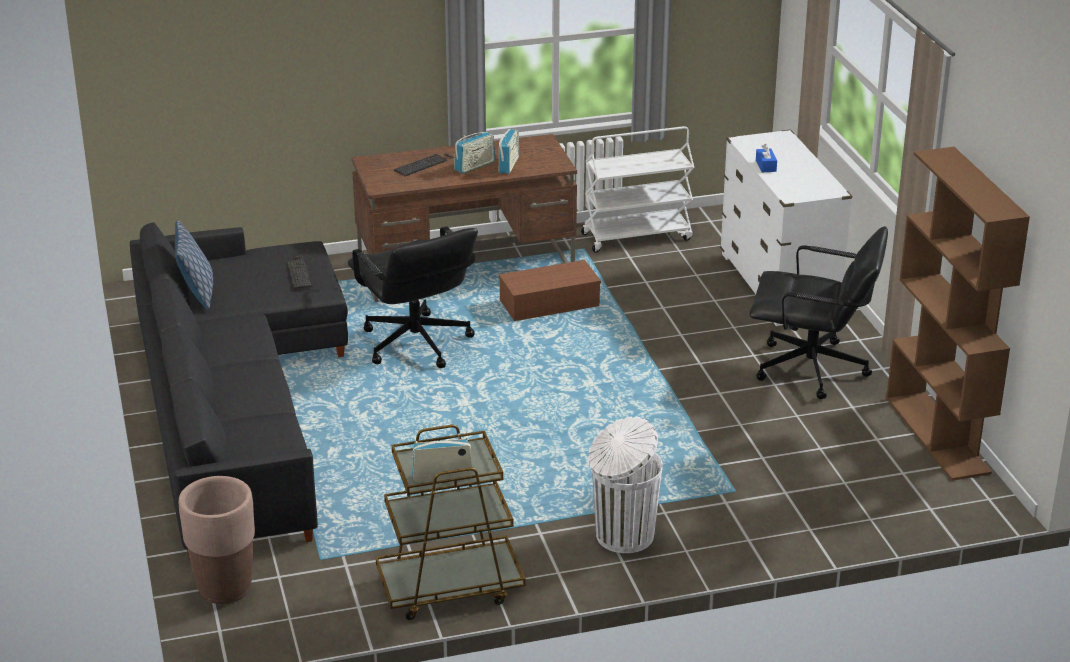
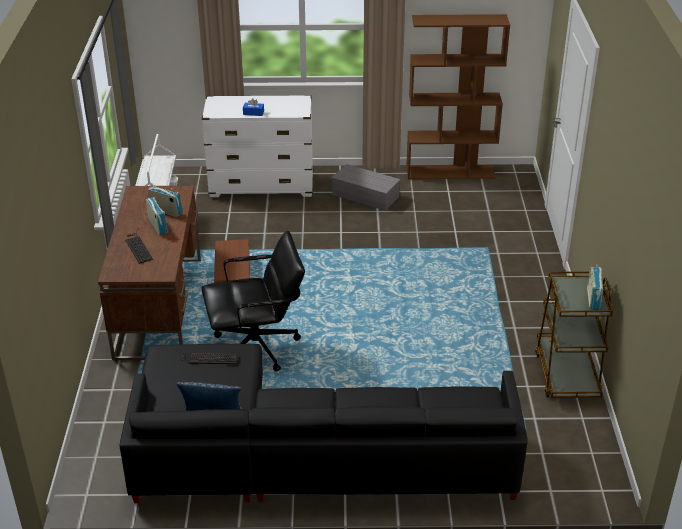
camera: 75 degrees left, 5 degrees up
brown planter [179,476,255,604] -> none
white trash can [588,417,663,553] -> none
black office chair [749,226,888,399] -> grey storage box [332,164,400,211]

